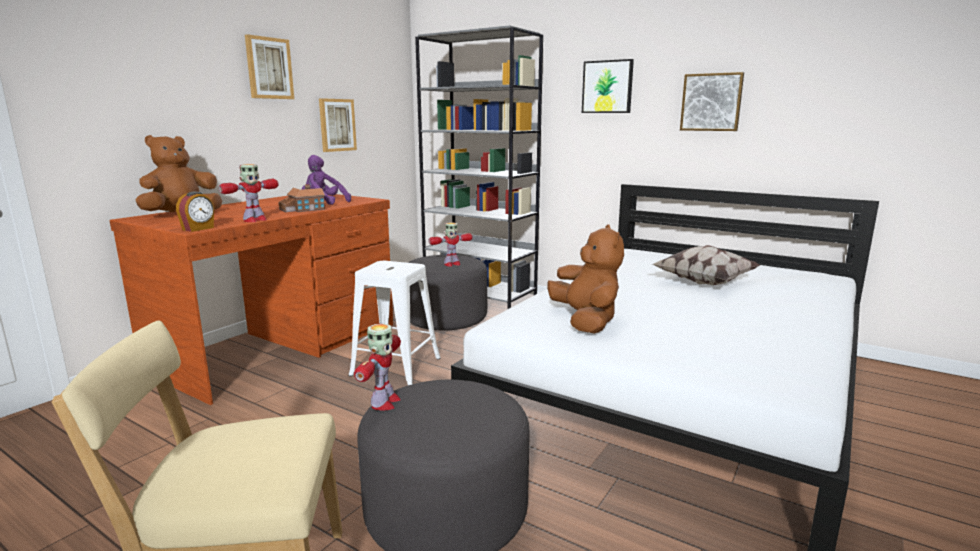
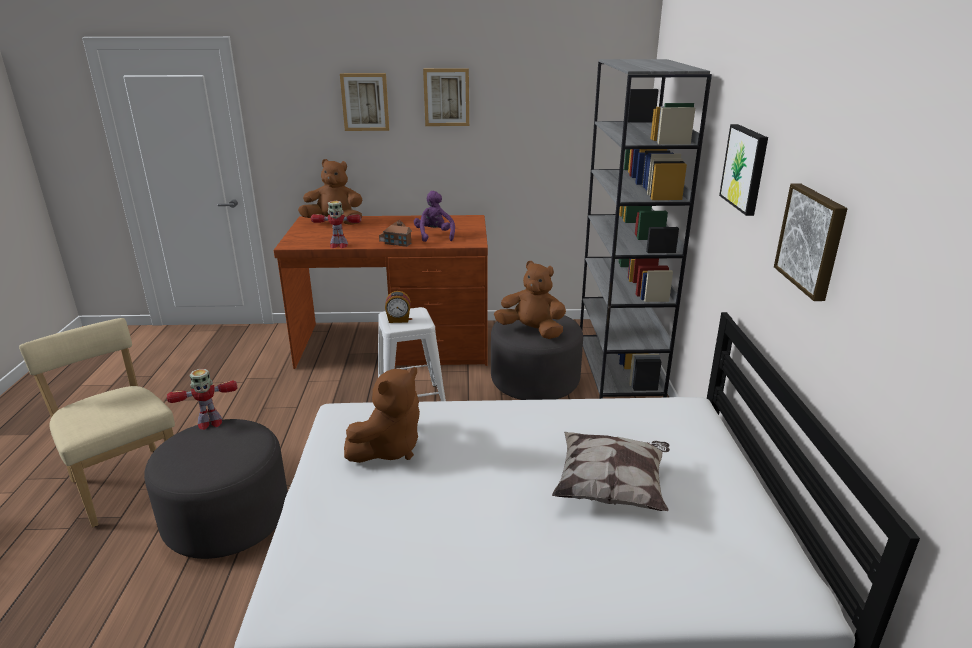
camera: 55 degrees right, 10 degrees up
alarm clock [176,192,214,232] -> alarm clock moved to [385,291,411,323]
picture [319,98,357,152] -> picture moved to [340,73,389,131]
toy robot [428,223,473,267] -> brown plush toy [494,261,566,339]

